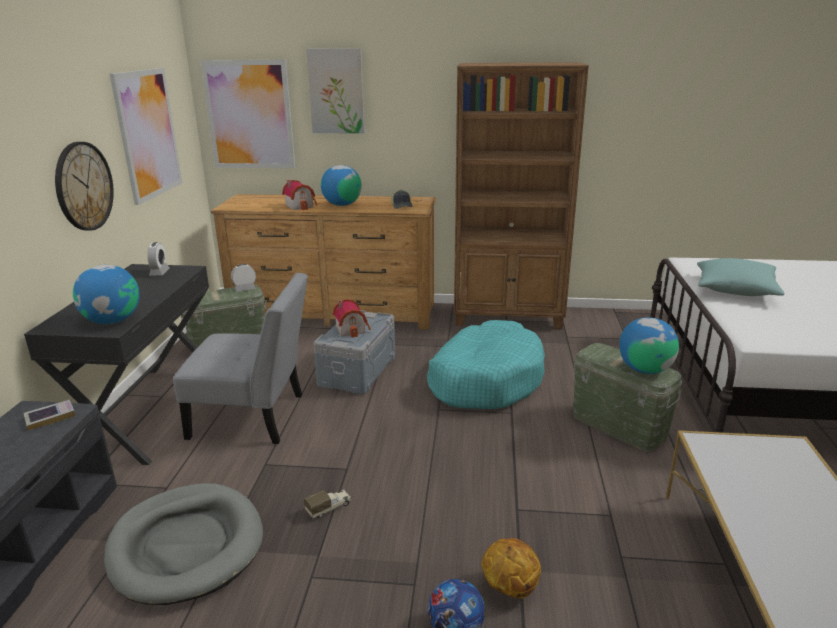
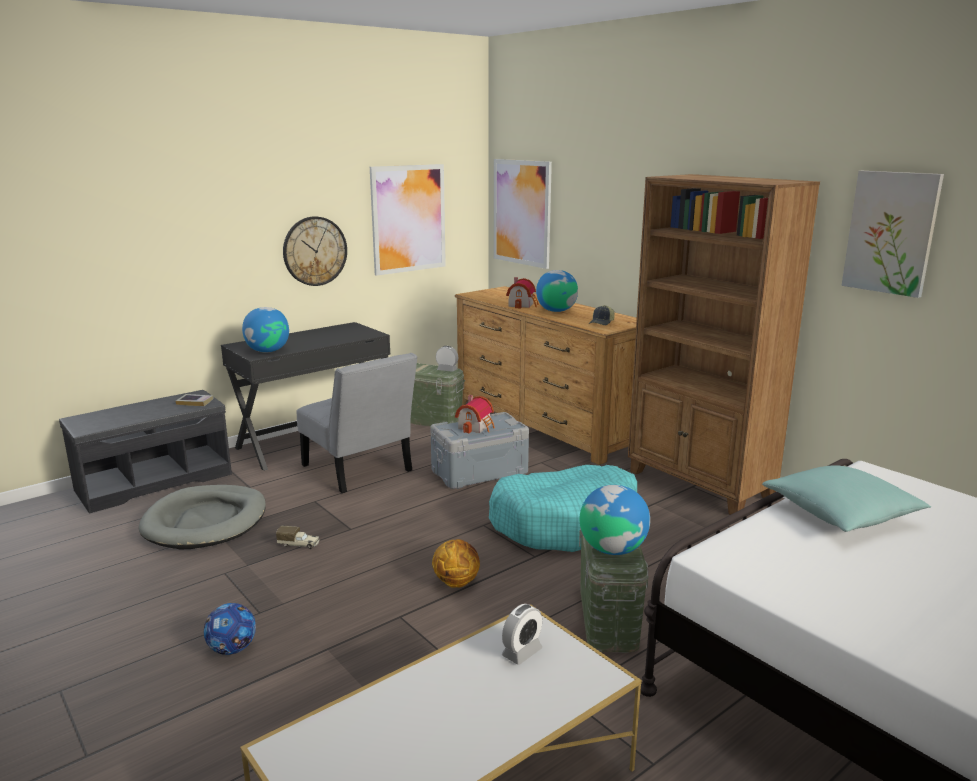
camera: 45 degrees right, 5 degrees down
alarm clock [147,242,169,276] -> alarm clock moved to [502,604,542,665]
picture [306,48,365,133] -> picture moved to [841,171,944,298]
basketball [481,538,541,599] -> basketball moved to [432,539,480,588]

